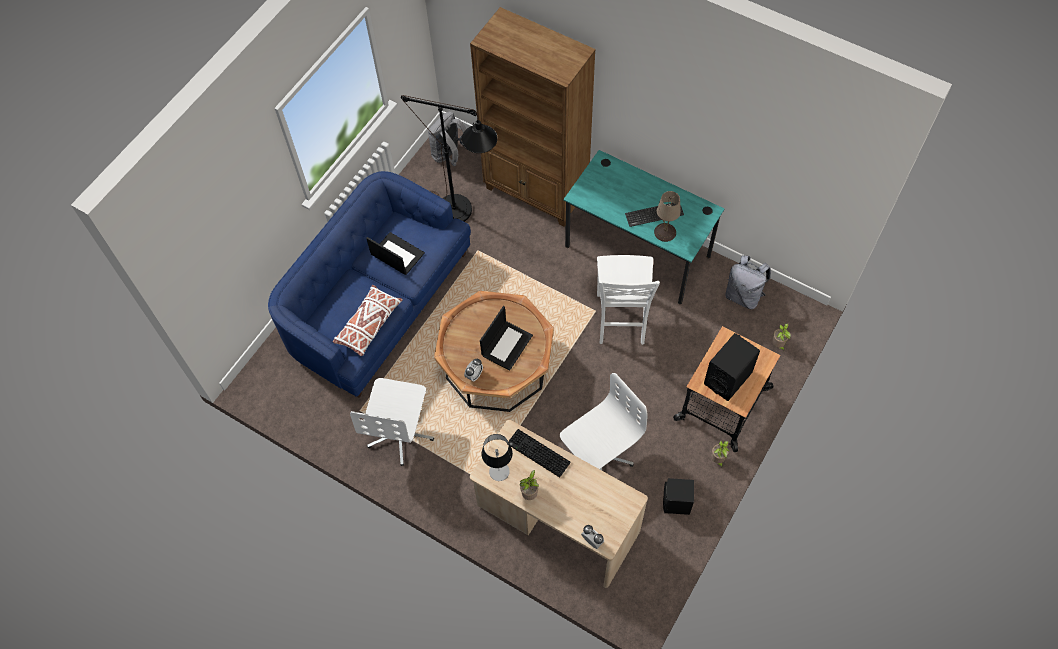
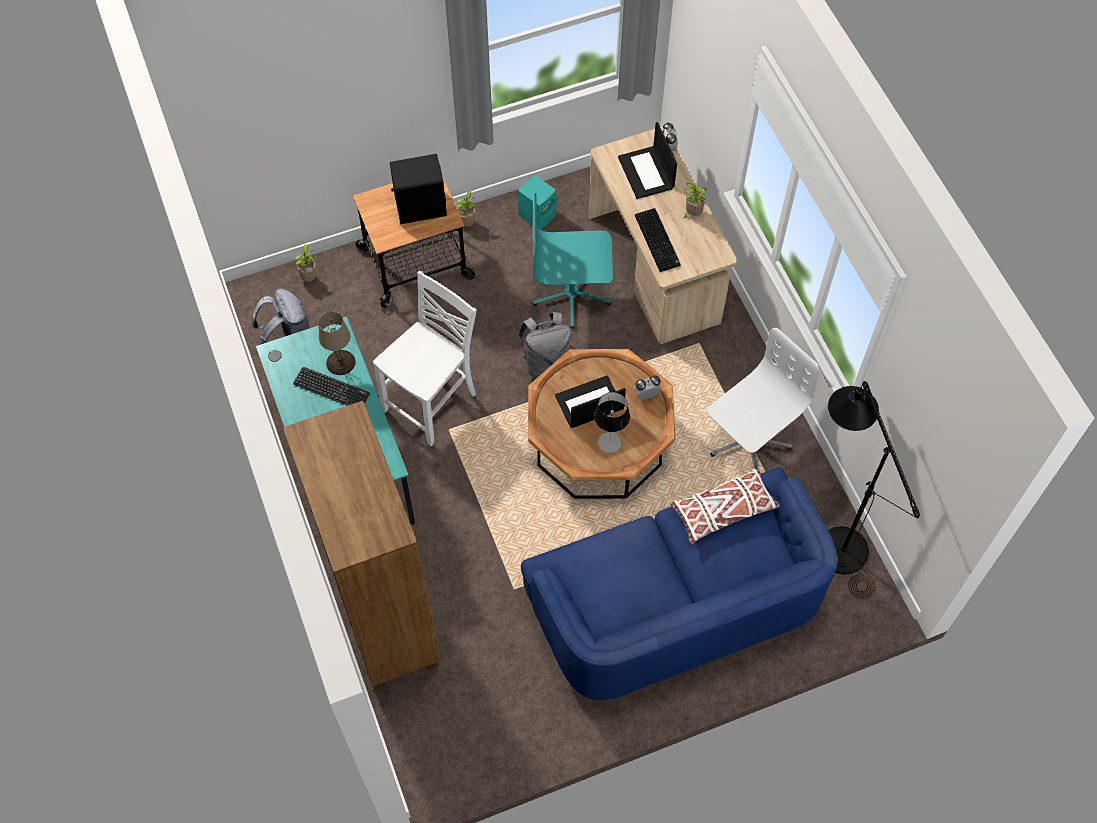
camera: 145 degrees left, 0 degrees up
laptop [366,232,425,275] -> laptop moved to [618,122,677,199]
black floor lamp [401,95,498,222] -> black floor lamp moved to [828,381,920,599]
grey backpack [428,112,466,166] -> grey backpack moved to [518,312,571,378]
table lamp [481,434,513,481] -> table lamp moved to [594,392,630,453]
white office chair [560,373,648,470] -> turquoise office chair [533,193,613,329]
black speaker [663,478,694,515] -> turquoise speaker [518,175,558,230]

